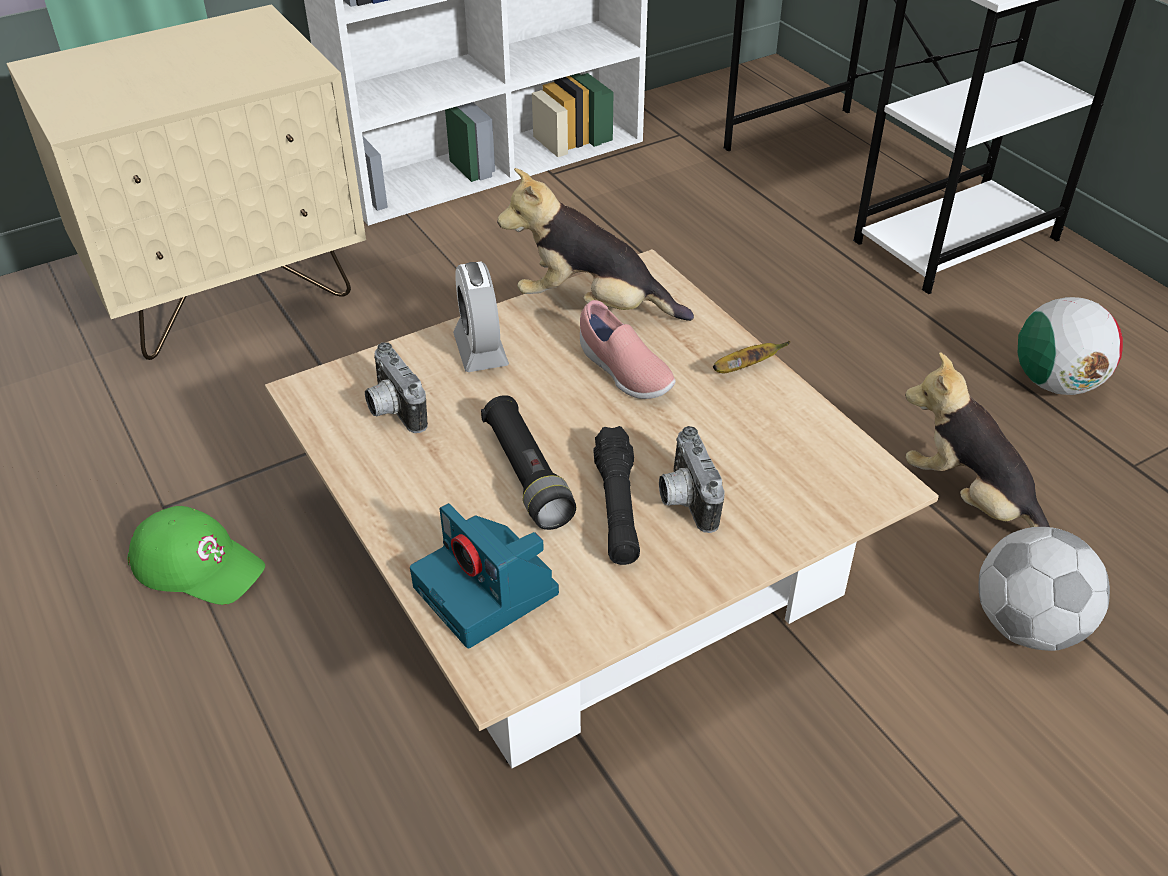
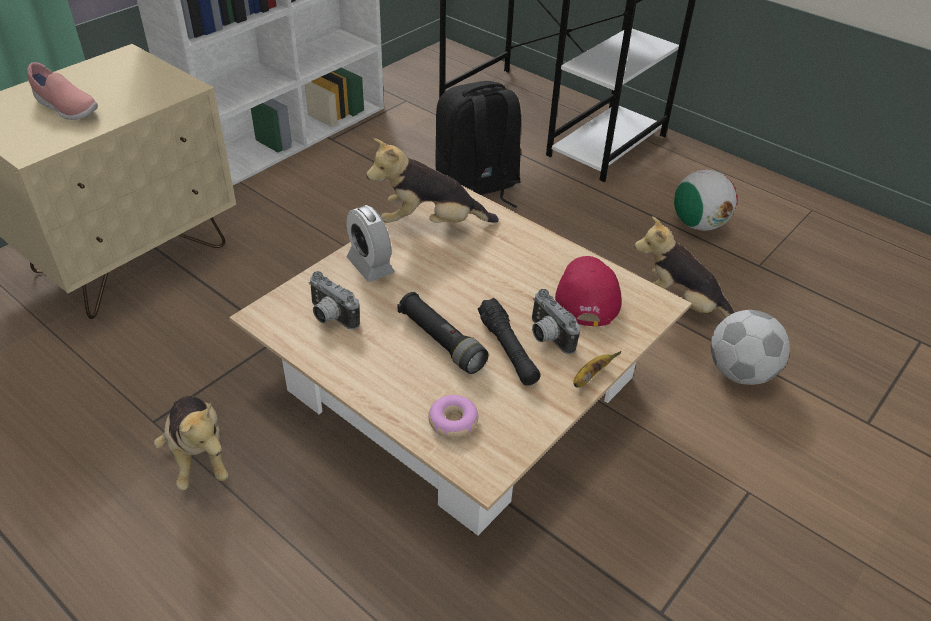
camera: 20 degrees left, 0 degrees up
green cap [127,506,265,605] -> plush toy [154,396,229,490]
camera [410,503,559,648] -> donut [428,395,479,438]
pink shoe [580,300,676,399] -> pink shoe moved to [27,62,98,120]
banana [713,341,790,373] -> banana moved to [573,351,621,388]
none -> black backpack [435,81,521,208]
none -> red cap [555,256,622,326]

